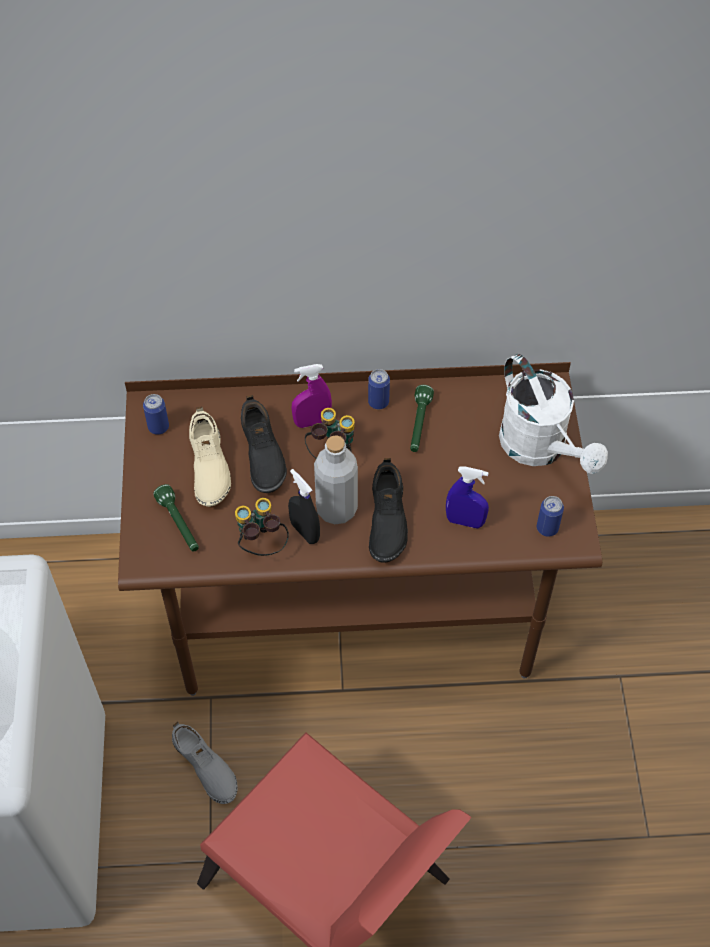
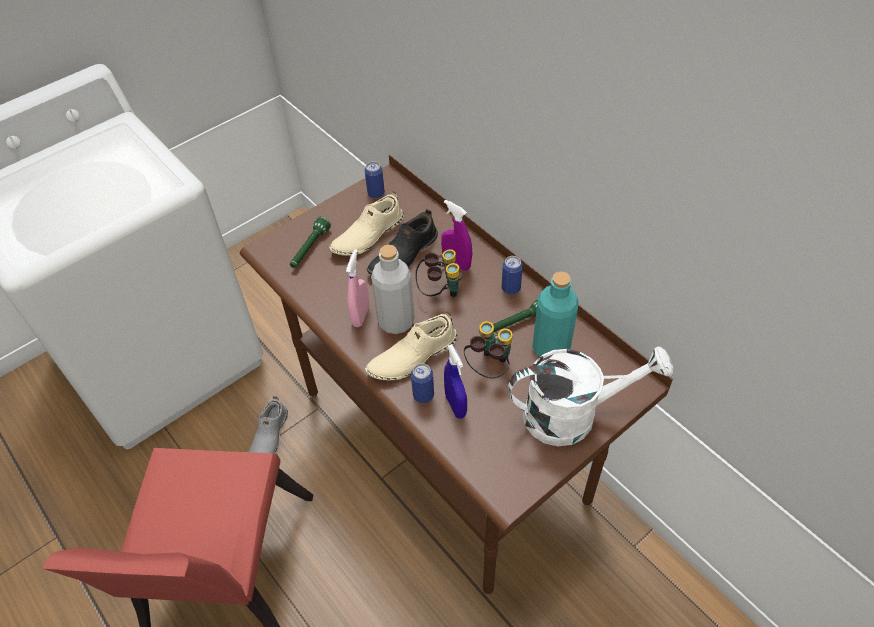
camera: 55 degrees right, 5 degrees down
binoculars [235,498,289,556] -> binoculars moved to [464,321,513,378]
black spray bottle [288,469,320,544] -> pink spray bottle [346,249,369,327]
black shoe [369,458,408,563] -> beige shoe [365,312,457,380]
white watering can [499,354,608,474] -> white watering can turned 120 degrees counterclockwise [508,346,673,446]
can [537,496,564,537] -> can moved to [411,363,434,403]
none -> turquoise bottle [532,271,579,357]

